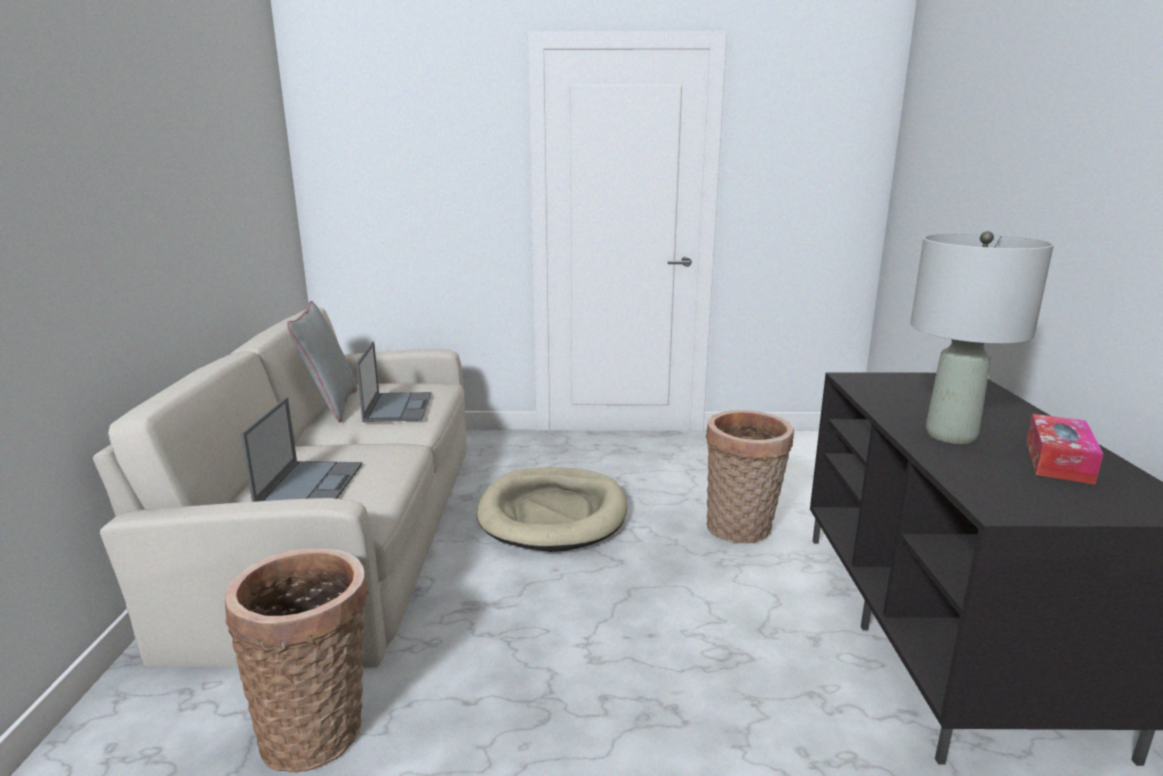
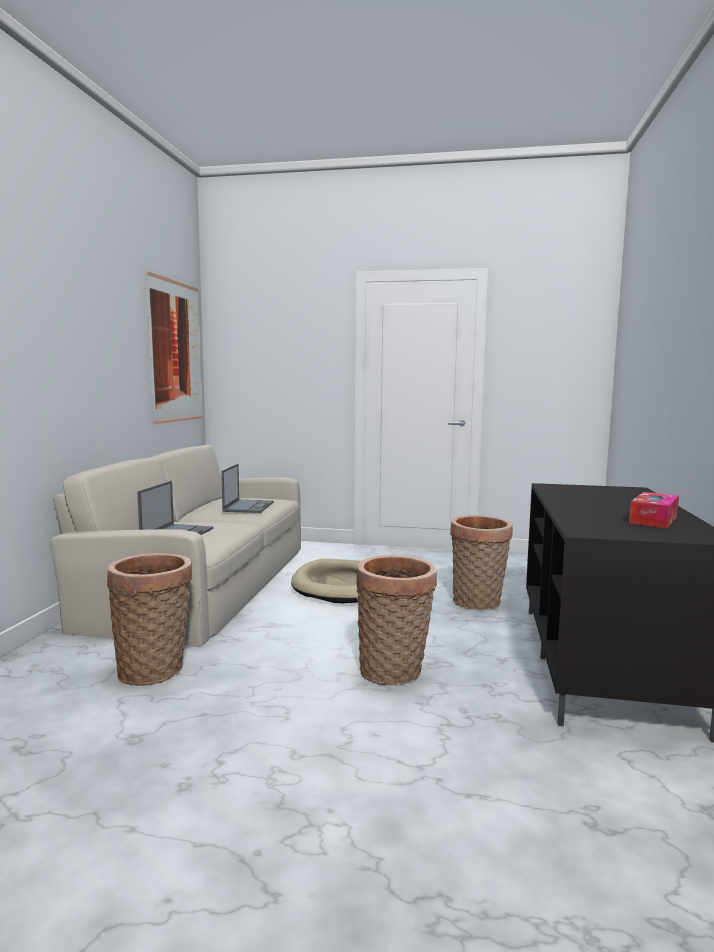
camera: 10 degrees right, 10 degrees down
grey pillow [287,301,358,422] -> none
grey table lamp [910,231,1054,444] -> none
none -> picture [146,271,203,424]
none -> basket [356,555,437,686]

